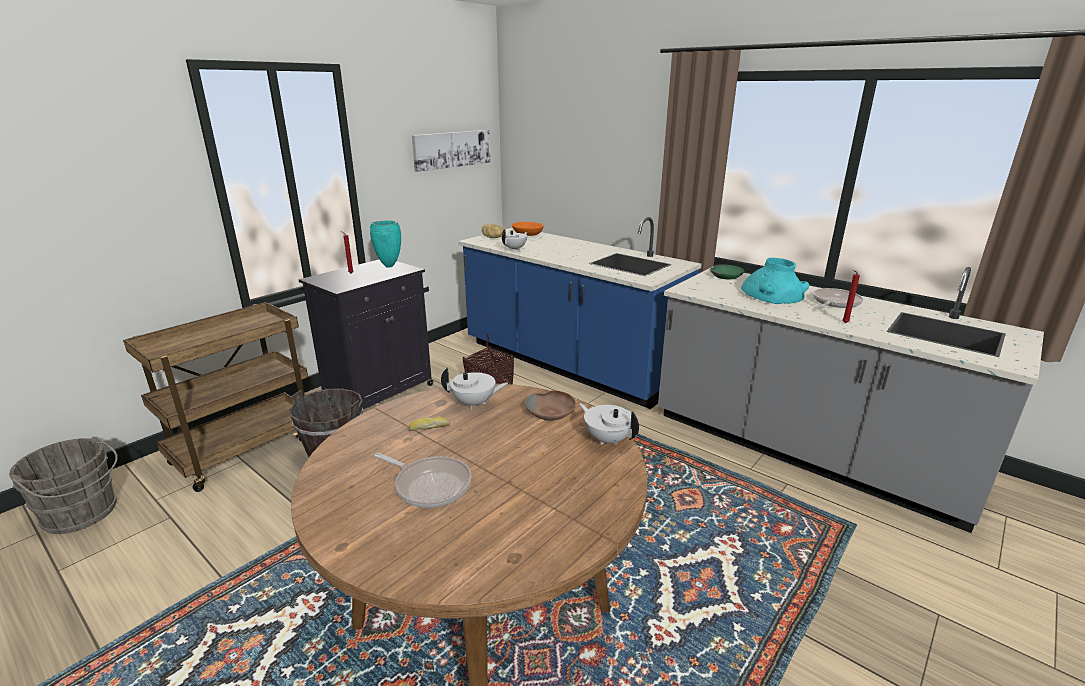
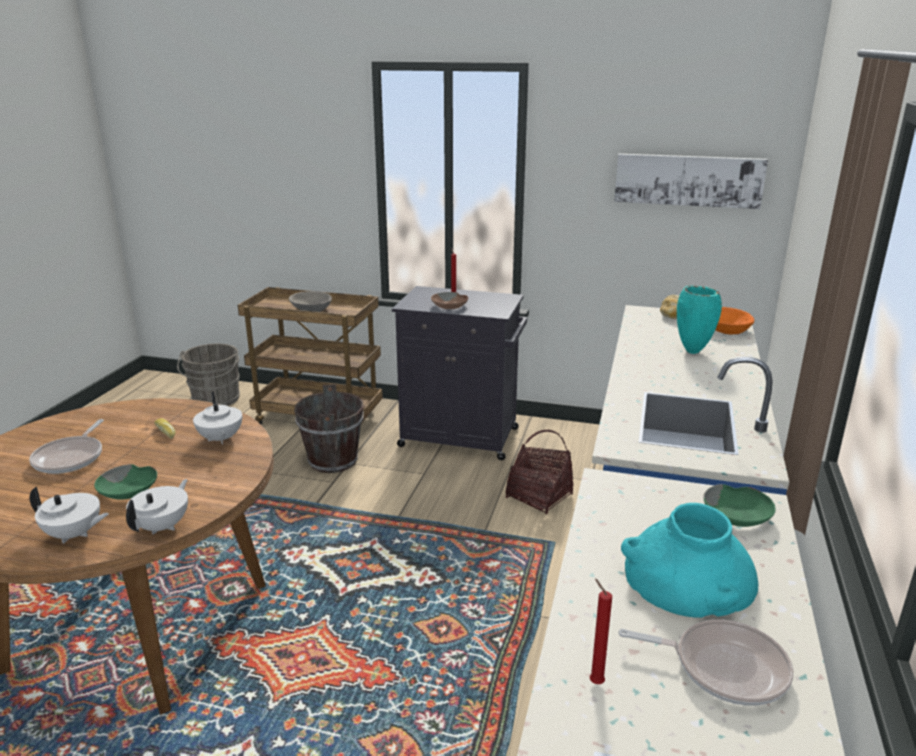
camera: 65 degrees right, 0 degrees up
turquoise vase [370,220,401,268] -> turquoise vase moved to [677,286,722,354]
white teapot [501,229,527,251] -> white teapot moved to [30,487,109,544]
brown bowl [525,390,576,421] -> brown bowl moved to [431,292,468,309]
none -> green bowl [94,464,157,500]
none -> grey bowl [289,291,332,312]

